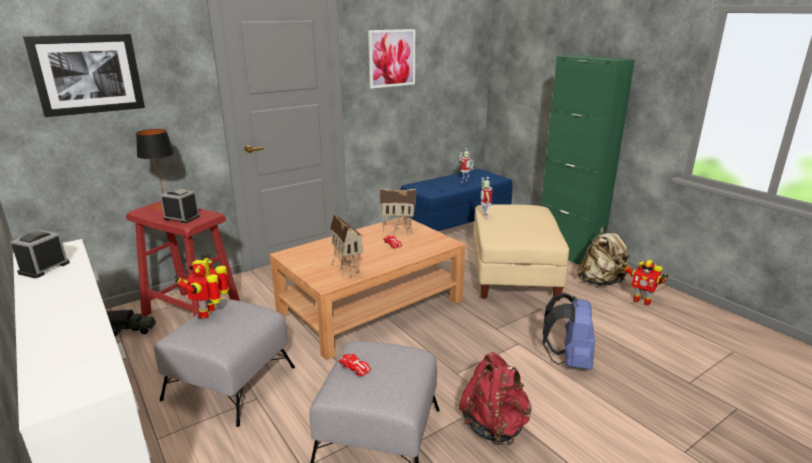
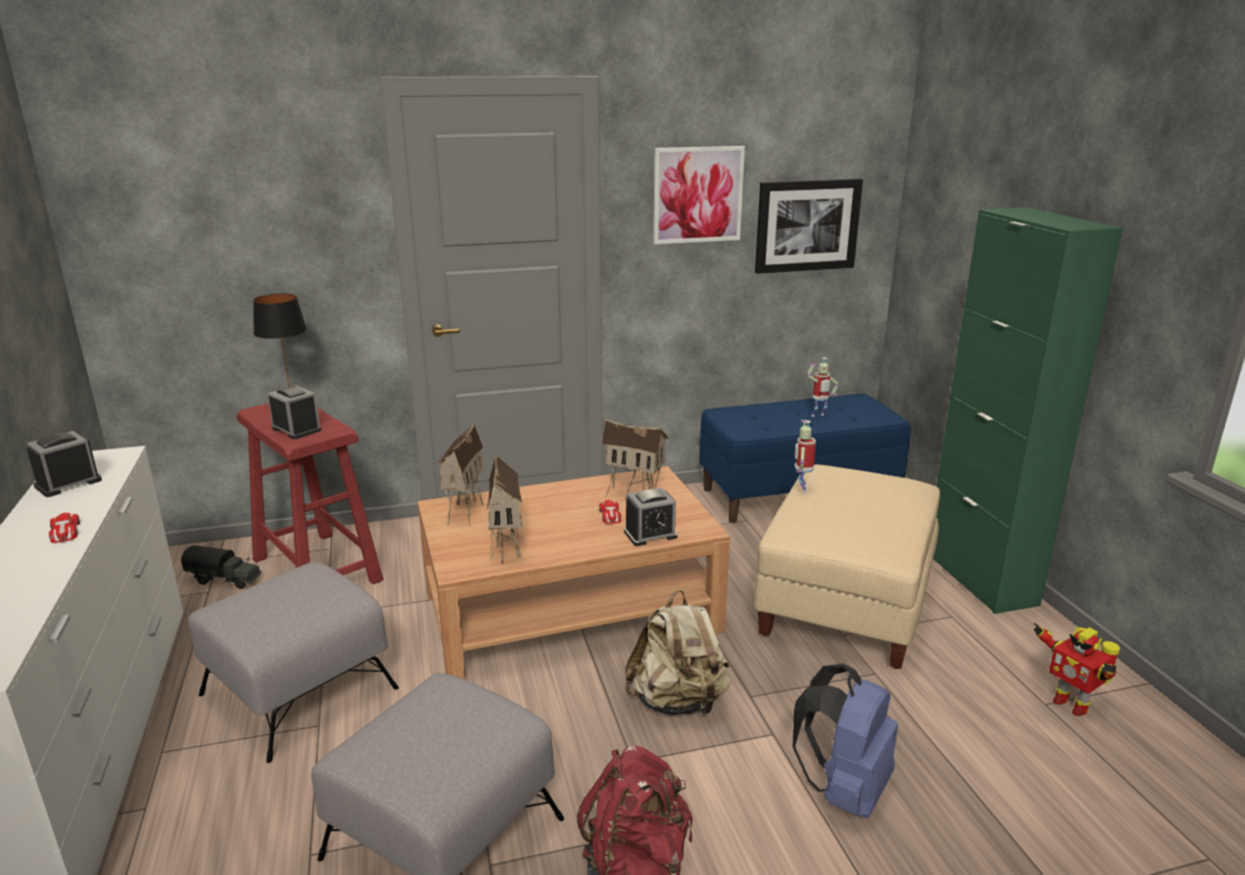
camera: 20 degrees right, 0 degrees up
picture [23,34,145,117] -> picture moved to [755,179,863,274]
toy robot [174,254,229,319] -> none
toy car [338,354,371,376] -> toy car moved to [49,513,80,543]
beige backpack [577,226,630,285] -> beige backpack moved to [625,590,731,717]
none -> toy house [436,424,484,526]
none -> alarm clock [624,488,678,546]

